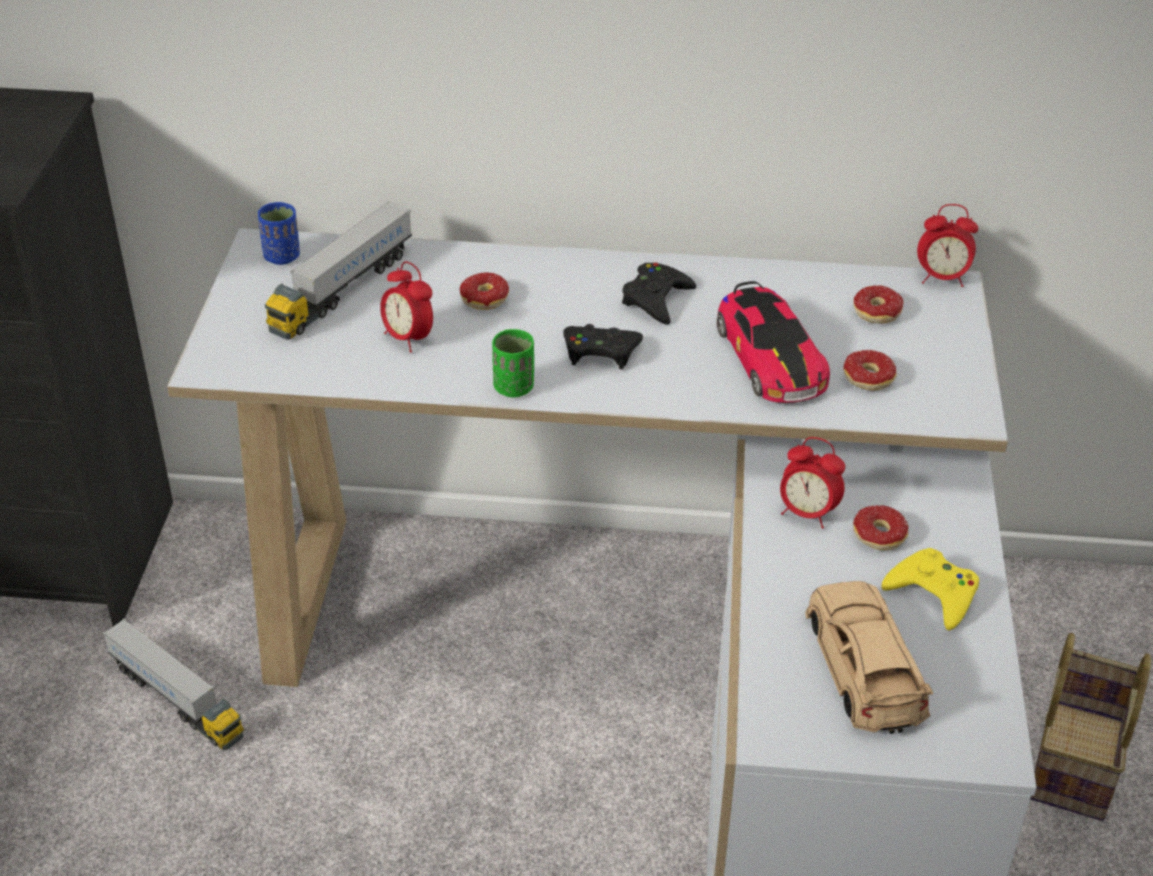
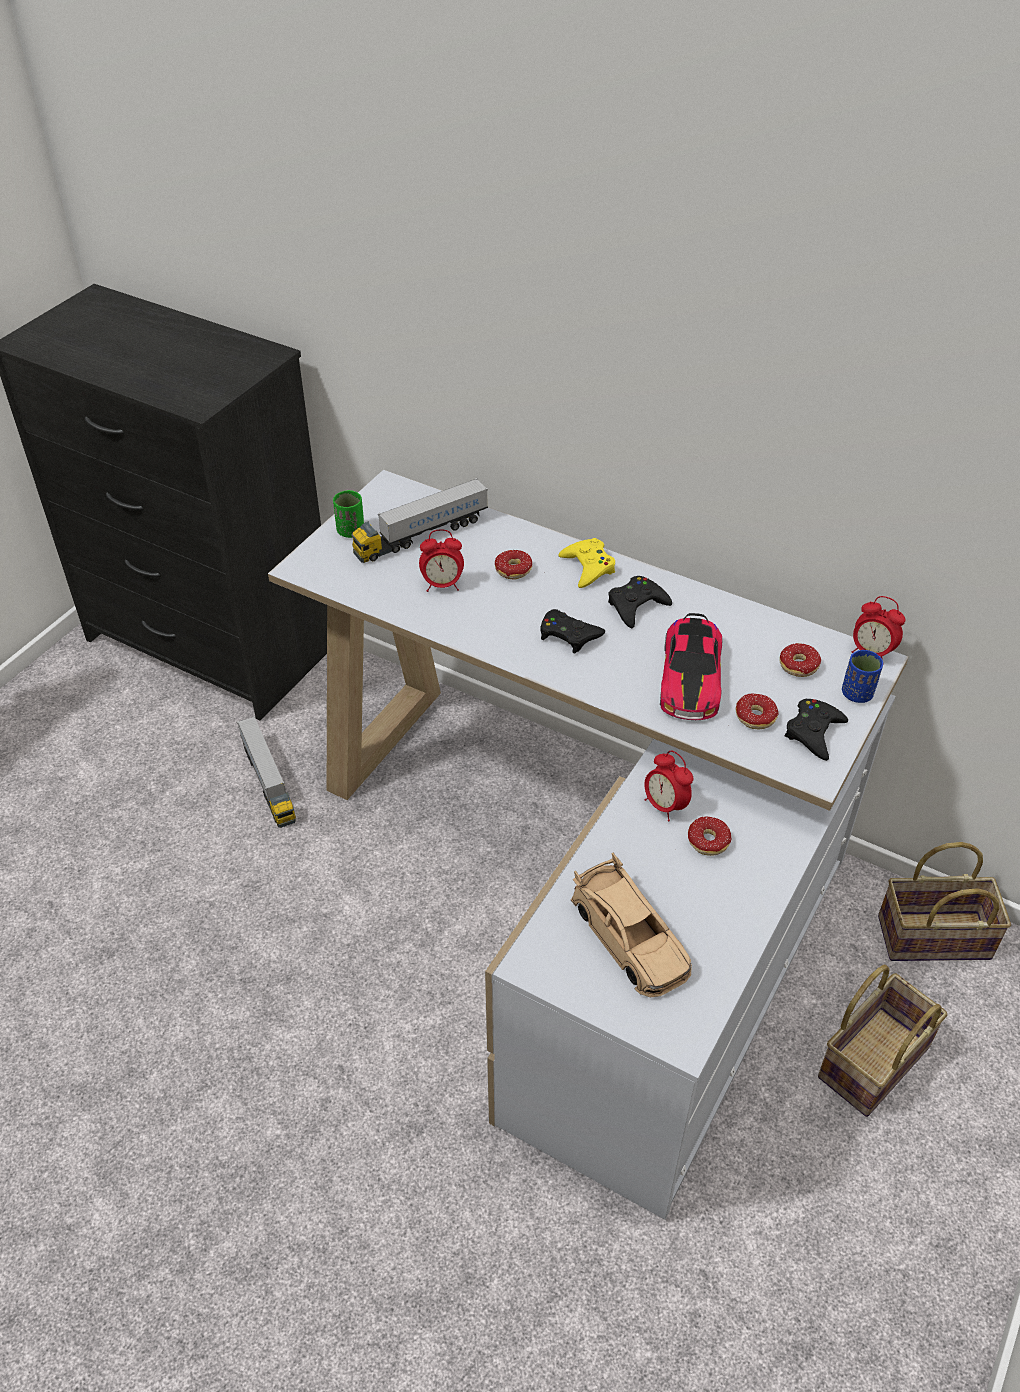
camera: 25 degrees right, 5 degrees up
blue cup [258,202,300,265] -> blue cup moved to [842,650,883,703]
alarm clock [380,261,433,352] -> alarm clock turned 75 degrees counterclockwise [419,529,464,592]
green cup [492,329,534,397] -> green cup moved to [333,490,364,538]
beige toy car [805,581,933,734] -> beige toy car turned 135 degrees clockwise [571,853,692,998]
yellow game controller [882,548,979,631] -> yellow game controller moved to [558,538,615,588]
none -> black game controller [784,699,848,761]
none -> basket [878,842,1011,961]

